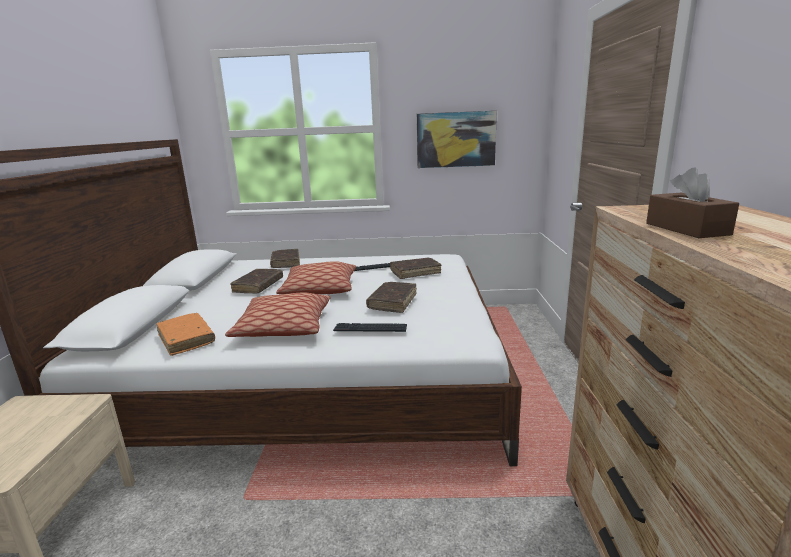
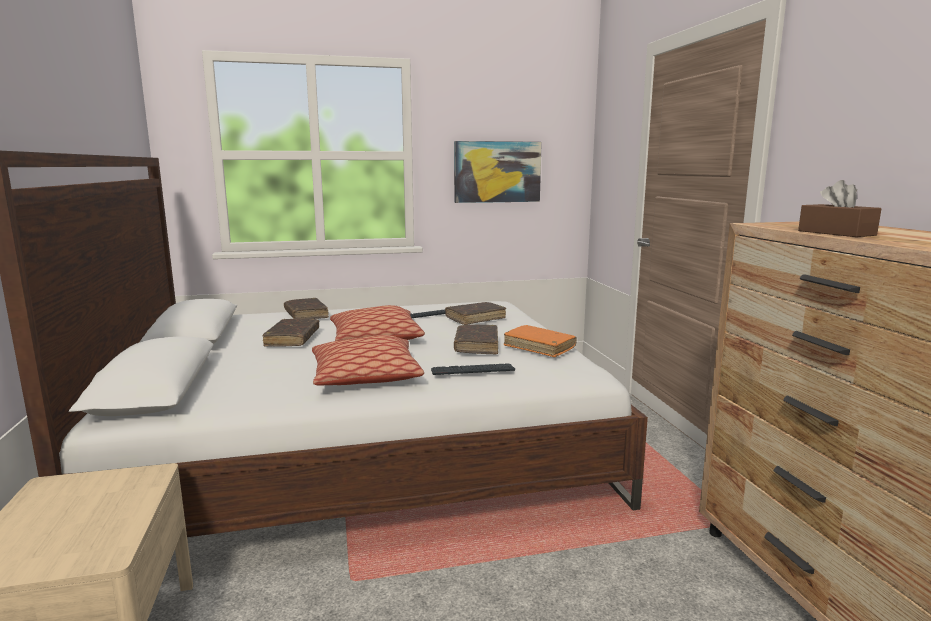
camera: 15 degrees left, 5 degrees down
orange book [157,313,215,356] -> orange book moved to [504,325,577,357]

